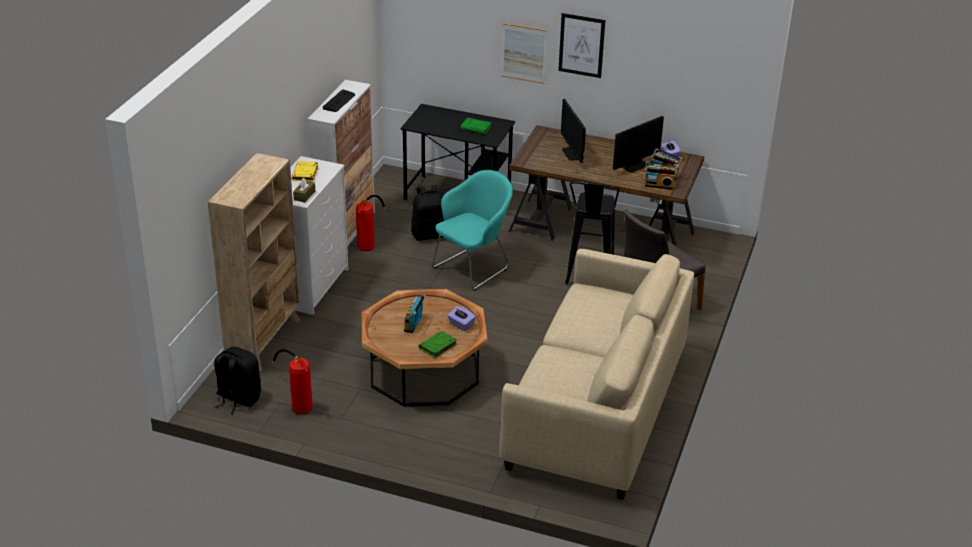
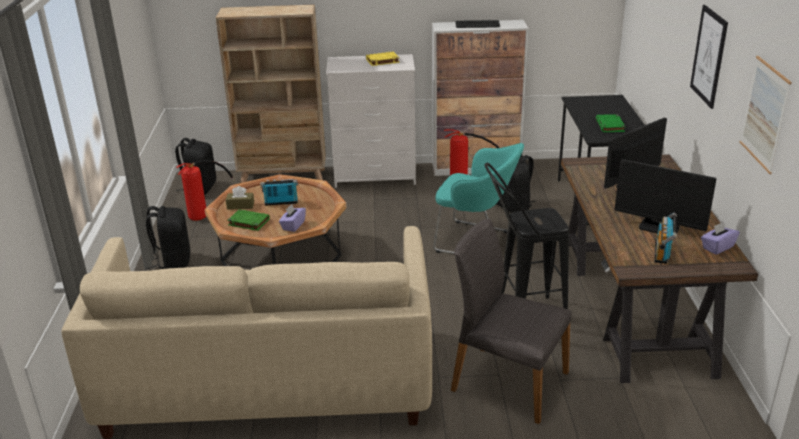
camera: 70 degrees right, 5 degrees down
brown tissue box [293,178,315,203] -> brown tissue box moved to [226,186,254,210]
picture [501,23,548,84] -> picture moved to [740,56,792,174]
radio [645,161,678,190] -> none
none -> black backpack [146,206,190,269]

